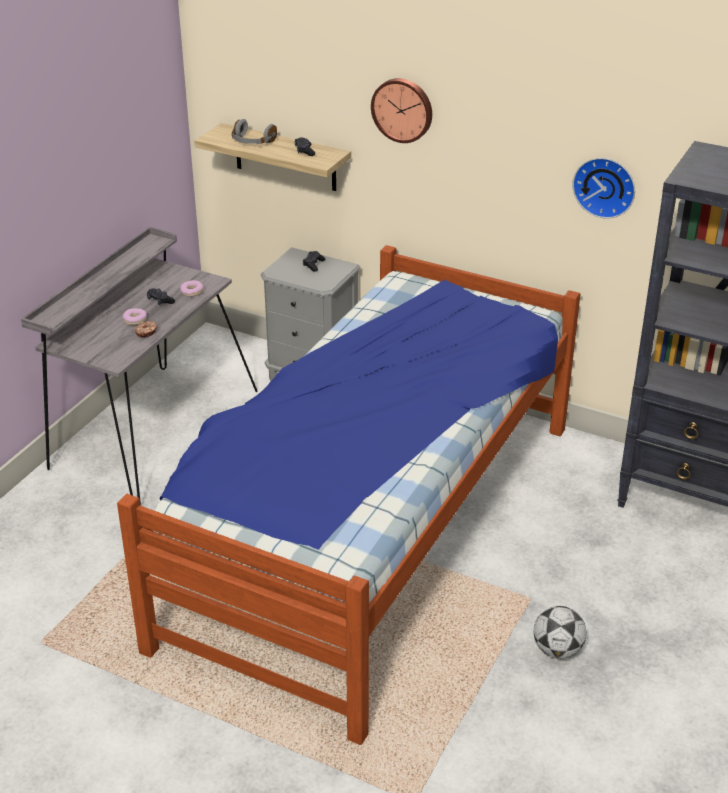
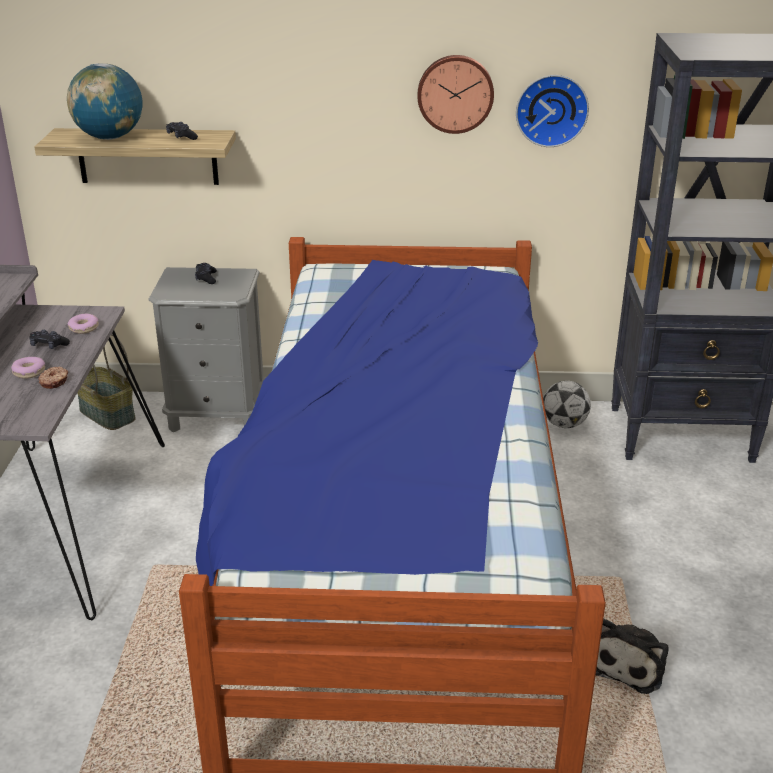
camera: 25 degrees left, 5 degrees down
grey headphones [232,119,277,144] -> globe [67,63,143,140]
wall clock [371,78,432,143] -> wall clock moved to [417,55,494,134]
football [534,606,586,659] -> football moved to [543,381,591,428]
none -> basket [77,334,136,430]
none -> plush toy [595,619,669,694]

